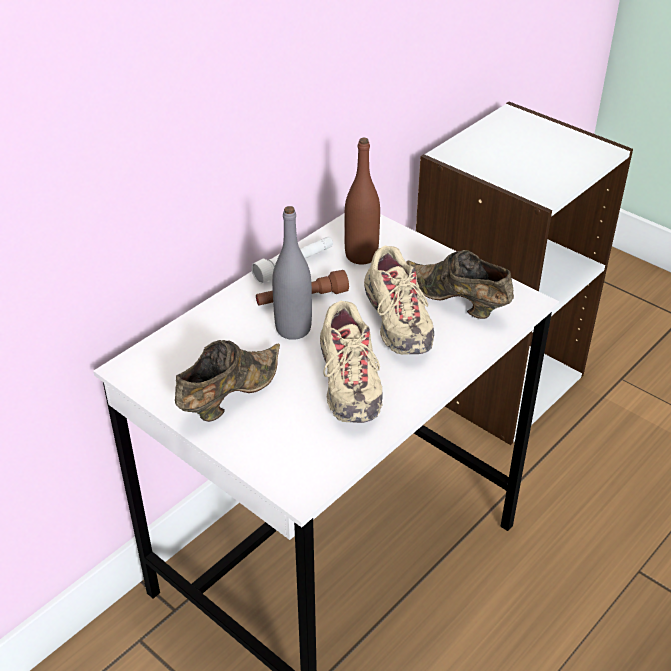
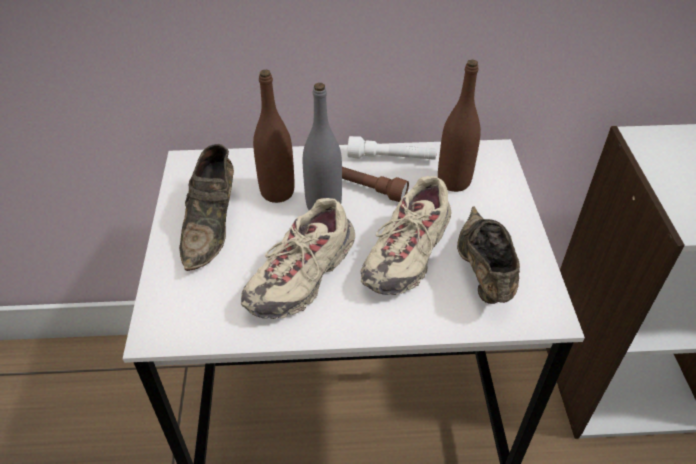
camera: 45 degrees right, 5 degrees up
brown shoe [175,340,280,422] -> brown shoe turned 105 degrees clockwise [179,144,234,271]
none -> brown bottle [253,70,295,203]

